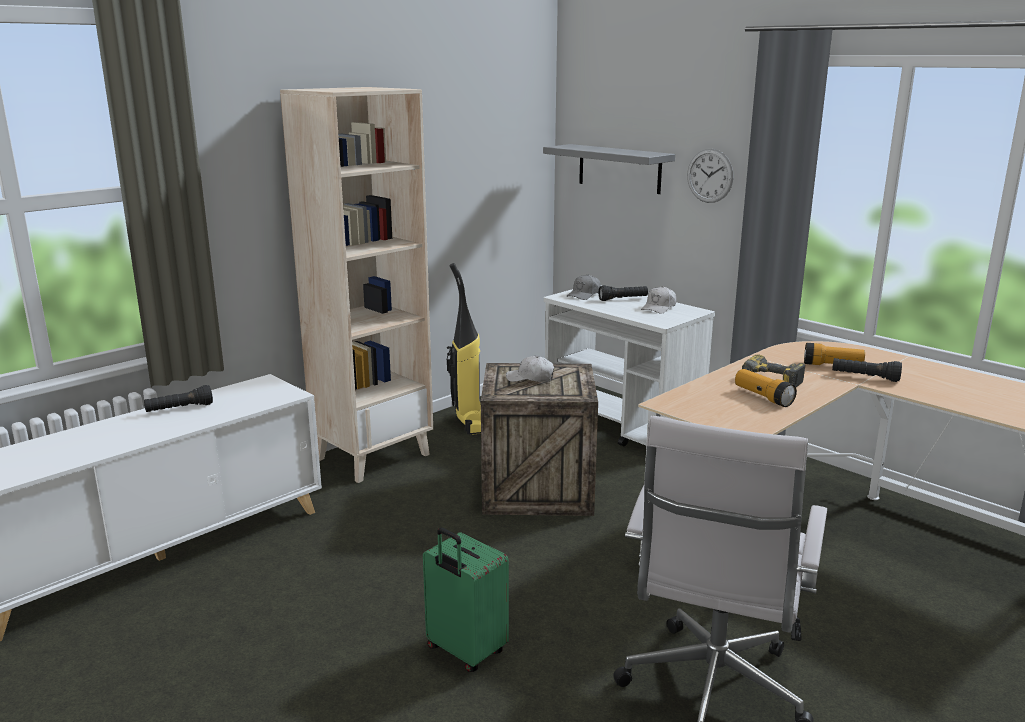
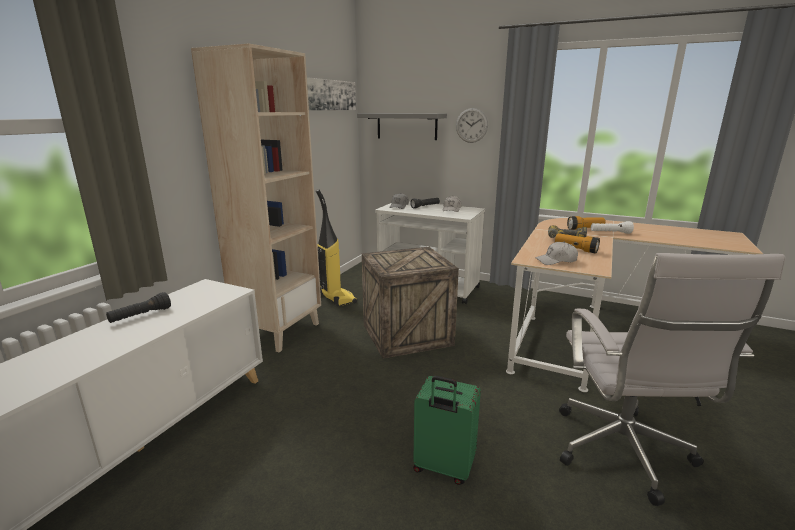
camera: 20 degrees left, 0 degrees up
white cap [506,356,554,382] -> white cap moved to [535,242,578,265]
black flashlight [832,358,902,382] -> white flashlight [591,221,634,234]
none -> picture [307,77,356,111]

